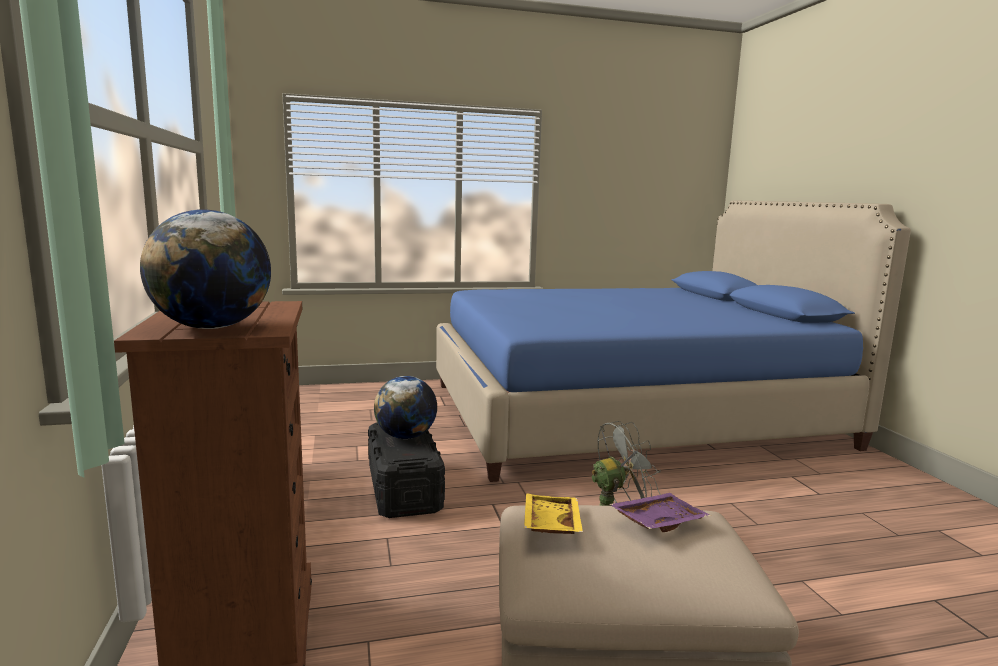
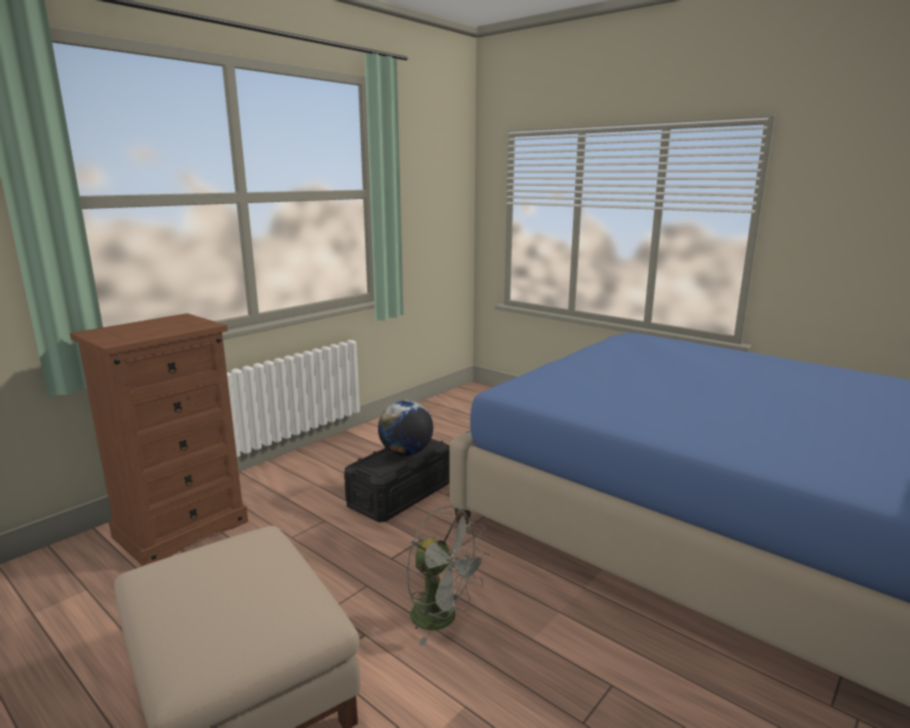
camera: 55 degrees right, 5 degrees up
globe [140,209,271,329] -> none
yellow tray [524,494,583,534] -> none
purple tray [609,493,711,532] -> none

